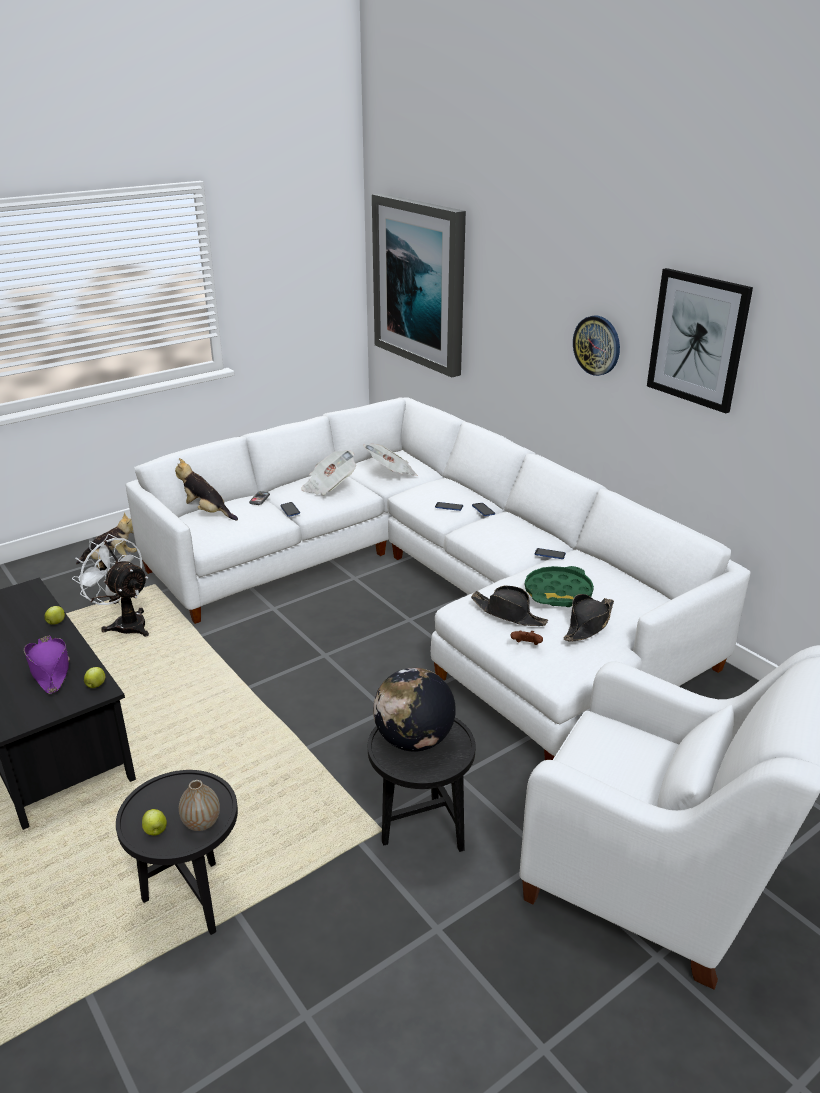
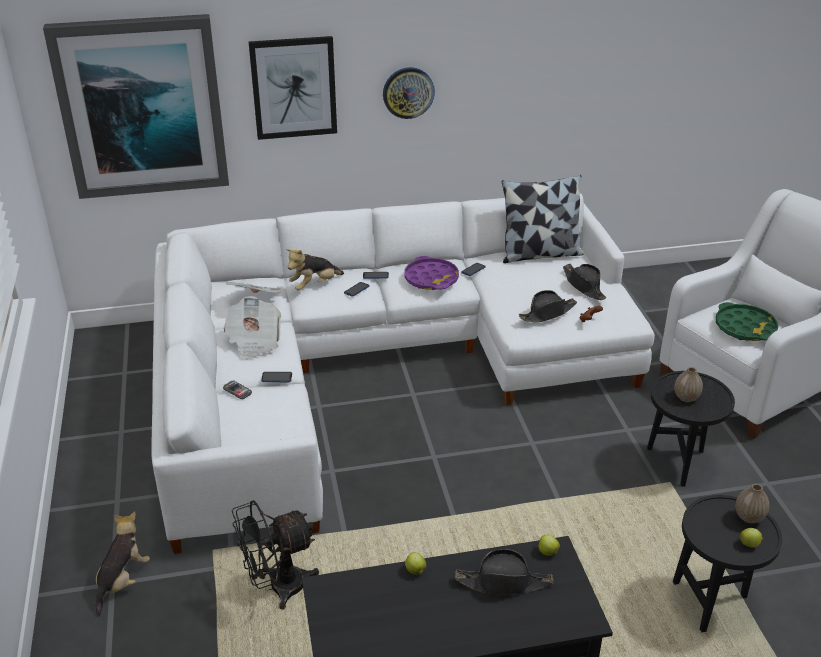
camera: 65 degrees left, 5 degrees up
purple hat [24,635,70,694] -> black hat [455,549,554,595]
white fan [72,534,149,637] -> black fan [232,500,319,610]
plush toy [175,458,238,520] -> plush toy moved to [286,249,344,290]
globe [373,668,456,752] -> vase [674,367,703,402]
green tray [525,566,594,607] -> green tray moved to [716,302,778,341]
picture [647,268,753,413] -> picture moved to [249,36,337,140]
none -> purple tray [404,256,459,290]
none -> pillow [502,175,583,263]

